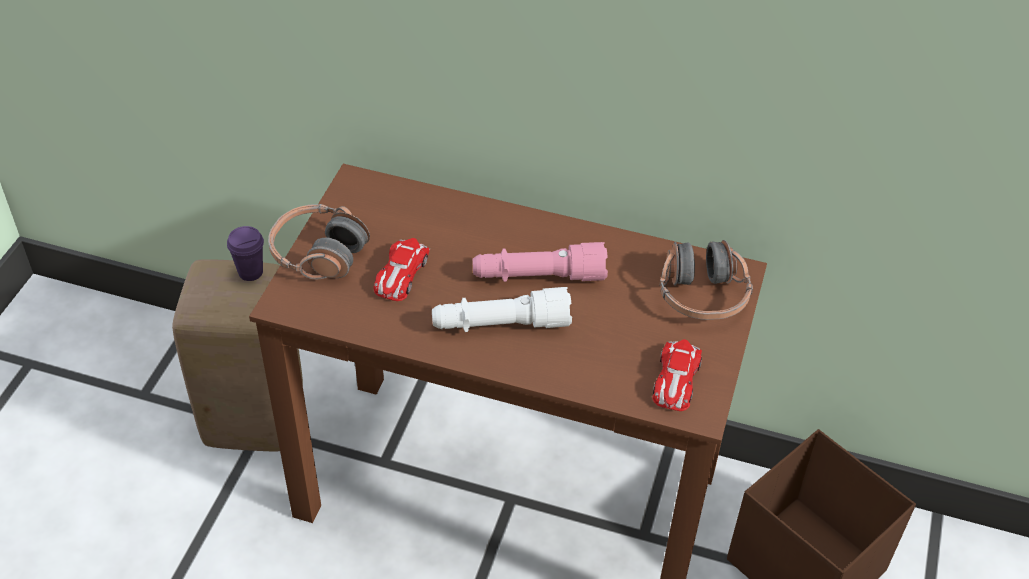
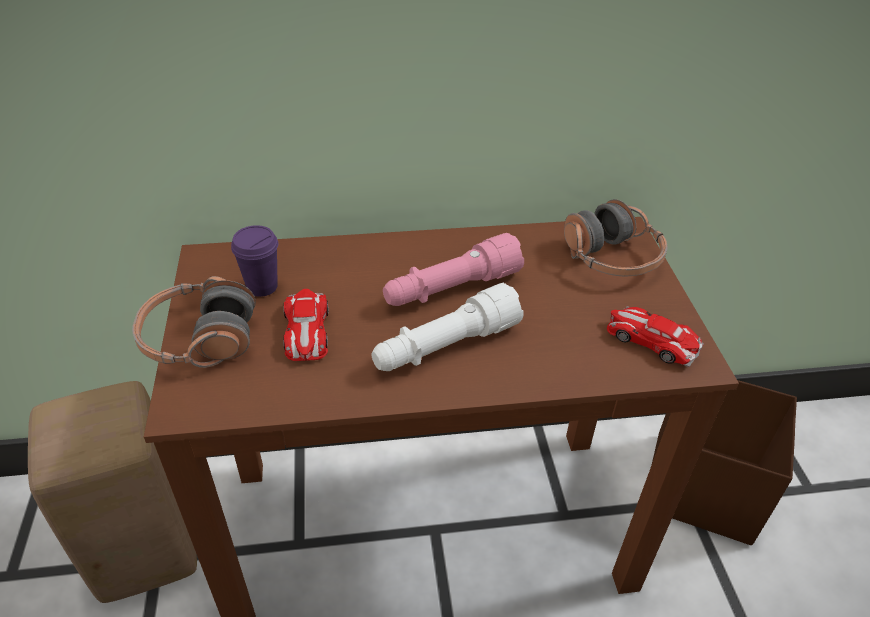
camera: 25 degrees left, 5 degrees down
purple cup [227,226,264,281] -> purple cup moved to [231,225,278,297]
toy car [652,340,702,411] -> toy car turned 135 degrees clockwise [607,306,704,367]

